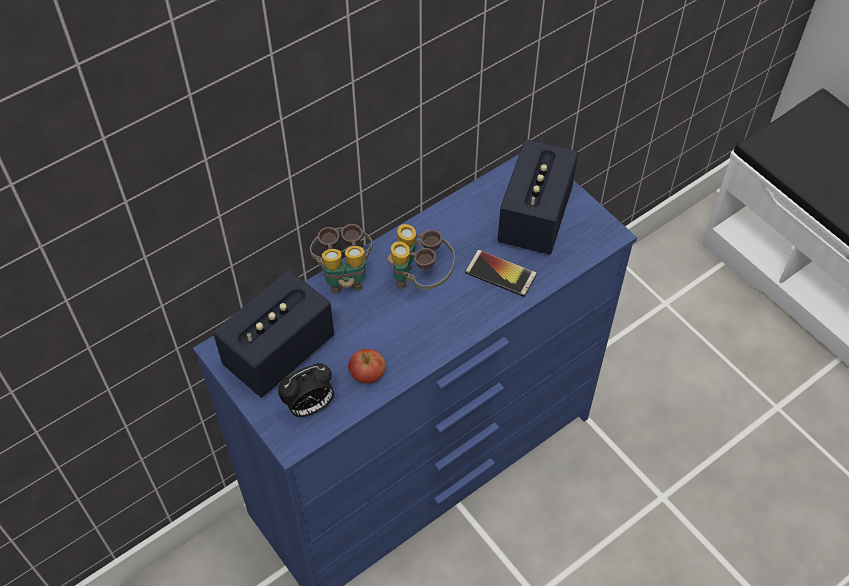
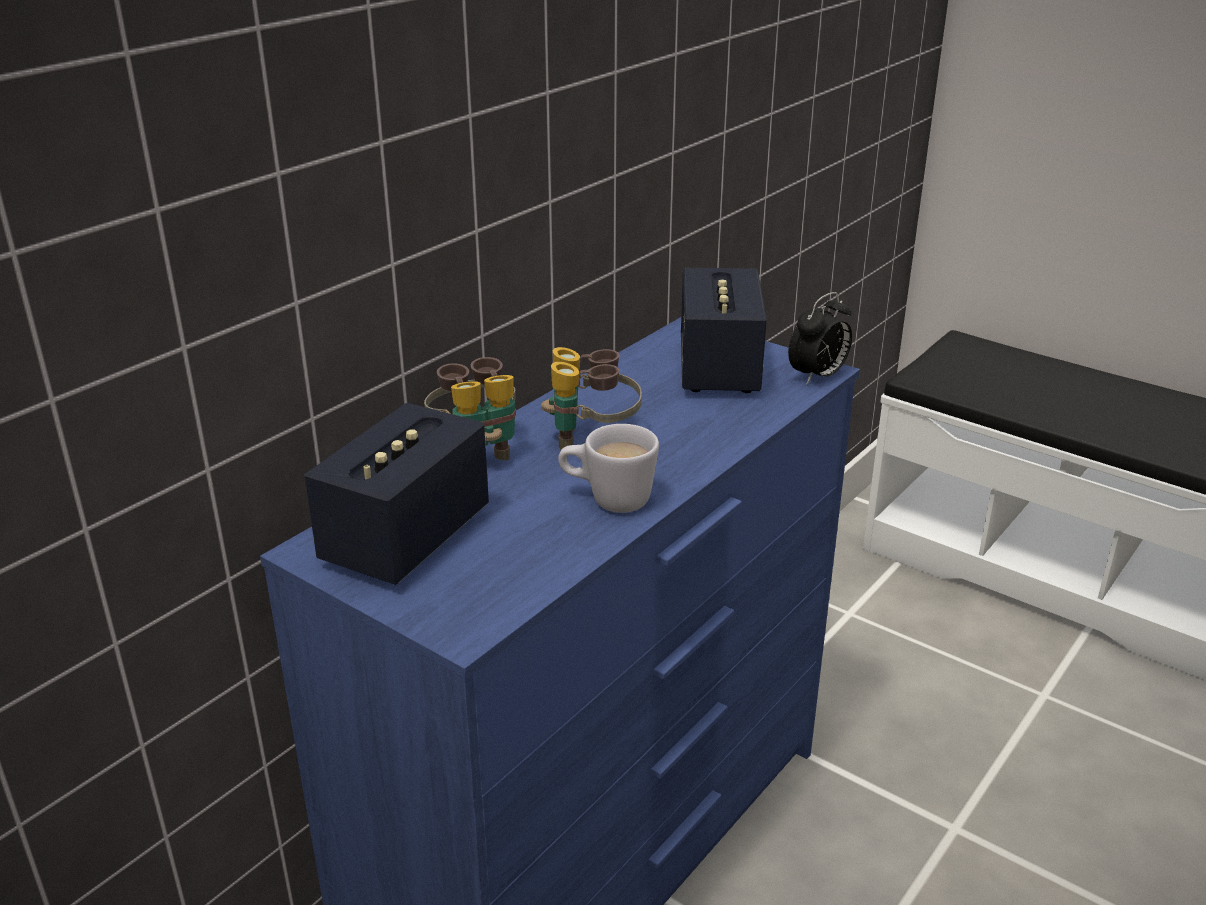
camera: 15 degrees left, 25 degrees down
alarm clock [278,363,334,417] -> alarm clock moved to [788,292,852,385]
apple [348,349,386,383] -> none
phone [465,250,537,297] -> none
none -> white mug [558,424,659,513]

